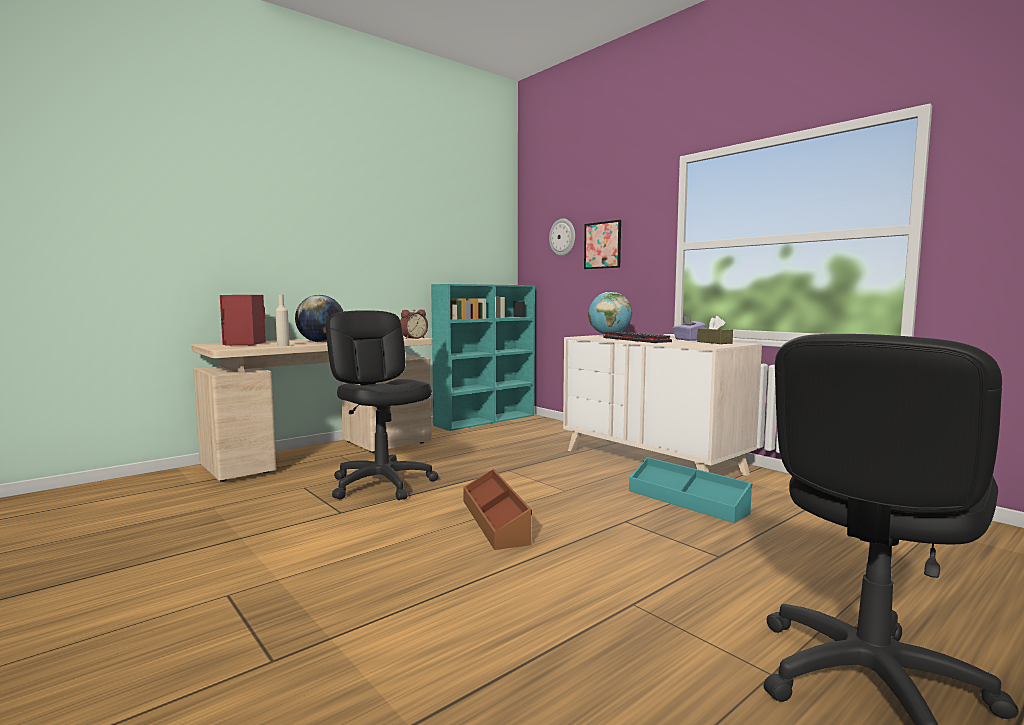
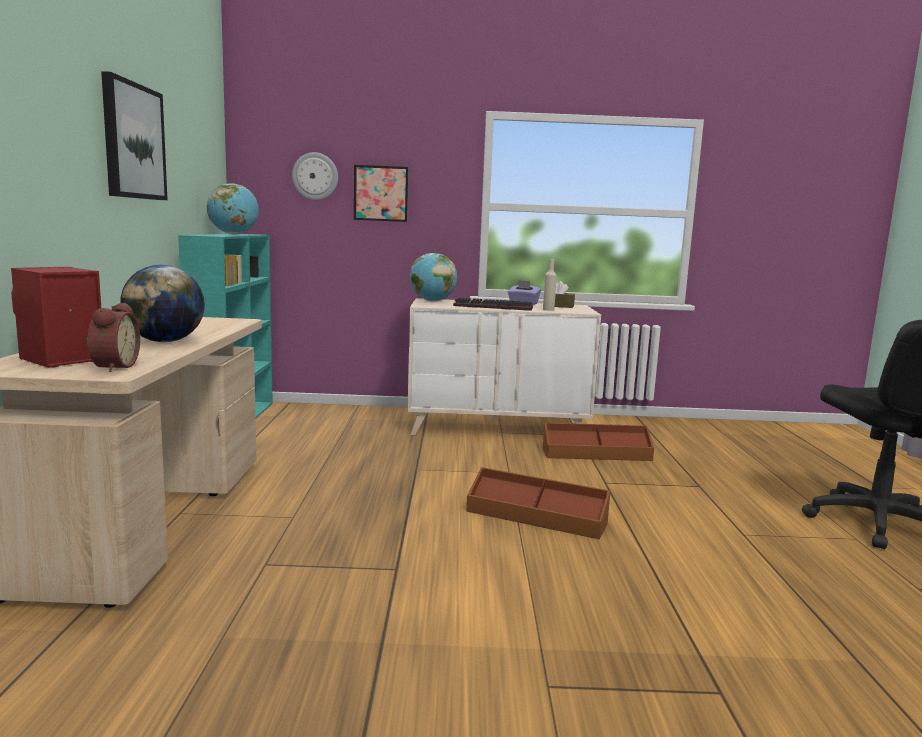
camera: 50 degrees left, 5 degrees up
beige bottle [275,295,290,346] -> beige bottle moved to [543,259,557,311]
black office chair [326,310,439,500] -> none
alarm clock [400,309,428,339] -> alarm clock moved to [87,303,140,372]
turquoise storage box [629,457,752,523] -> brown storage box [543,423,654,461]
none -> picture [101,71,167,200]
none -> globe [207,183,259,234]

